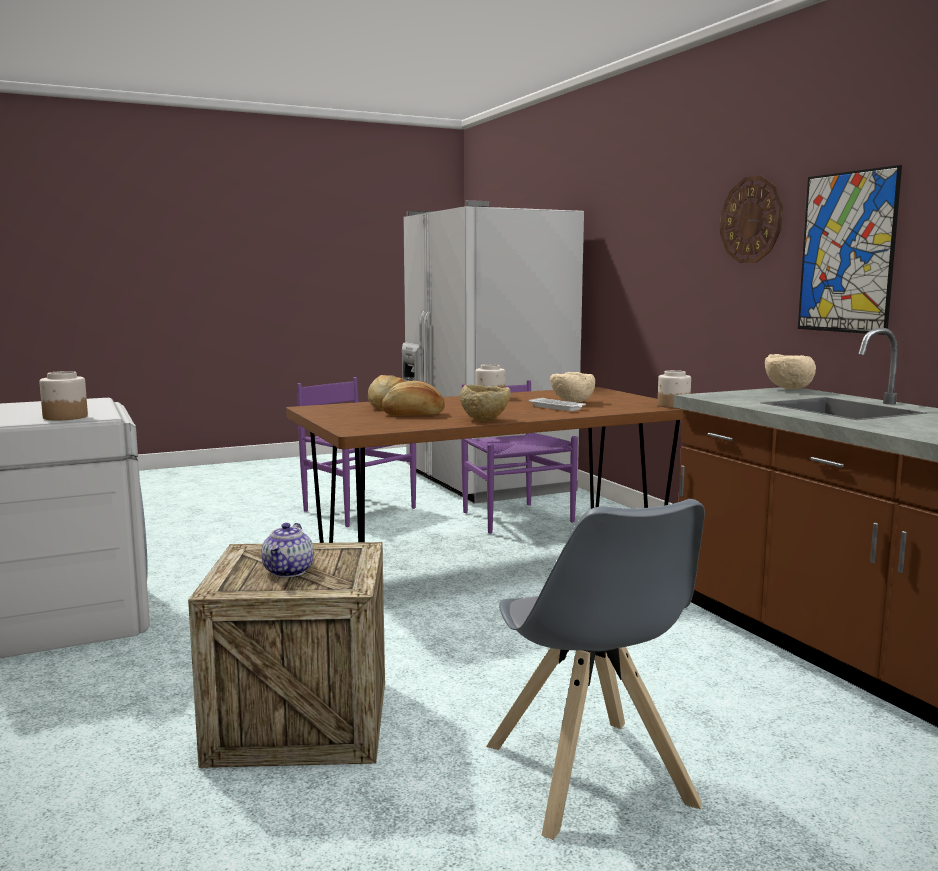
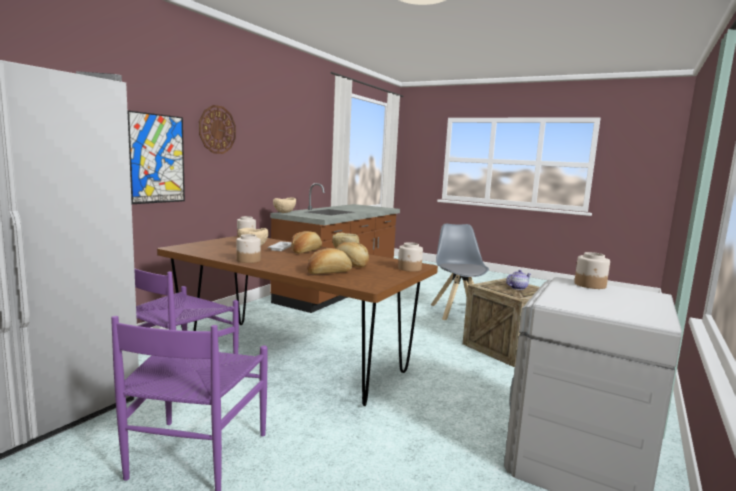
camera: 125 degrees left, 0 degrees up
grey chair [486,499,705,840] -> grey chair turned 45 degrees counterclockwise [431,223,489,320]
picture [798,165,902,335] -> picture moved to [127,110,185,204]
none -> bread [291,231,322,254]
none -> jar [398,242,423,272]

